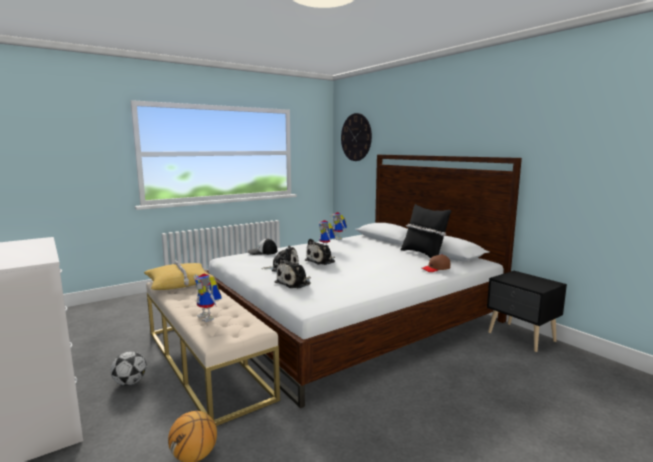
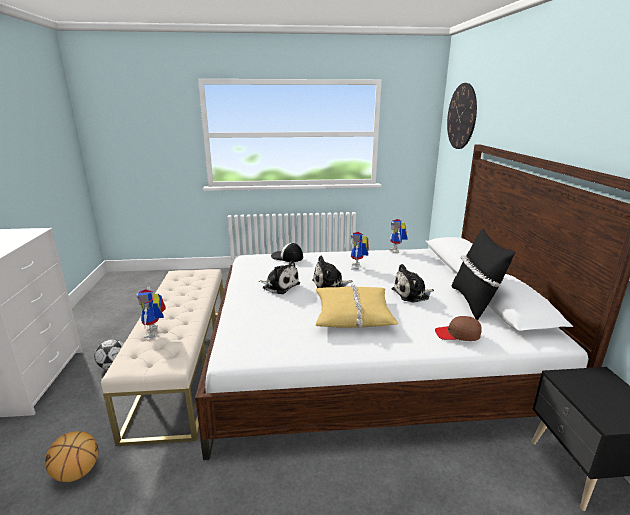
camera: 30 degrees right, 10 degrees up
yellow pillow [144,260,215,290] -> yellow pillow moved to [316,282,398,328]
plush toy [274,256,311,288] -> plush toy moved to [392,264,434,302]

